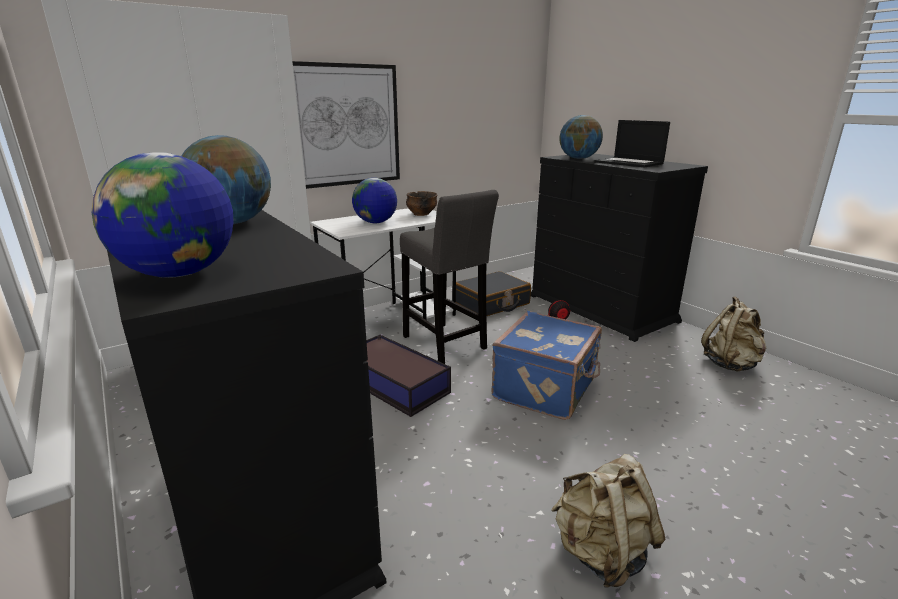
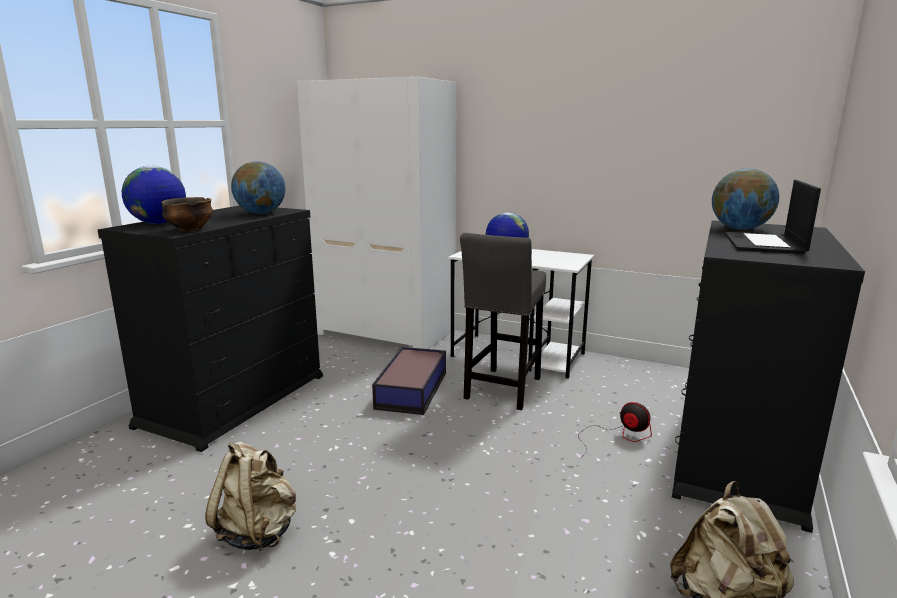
camera: 60 degrees right, 5 degrees down
picture [292,61,400,189] -> none
bowl [406,191,437,216] -> bowl moved to [161,197,213,231]
black suitcase [456,271,531,316] -> none
blue suitcase [492,311,602,420] -> none

